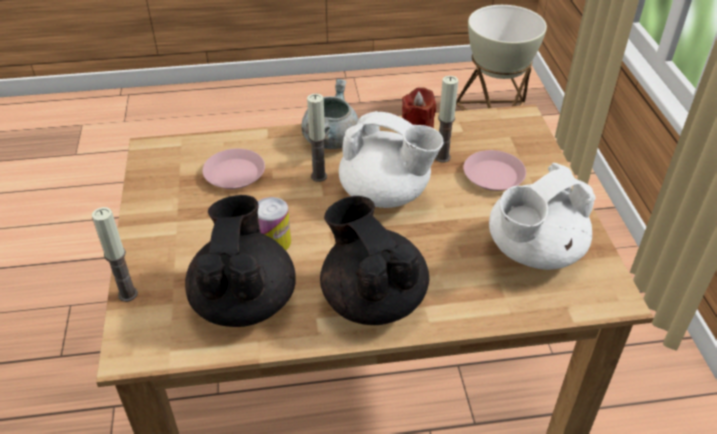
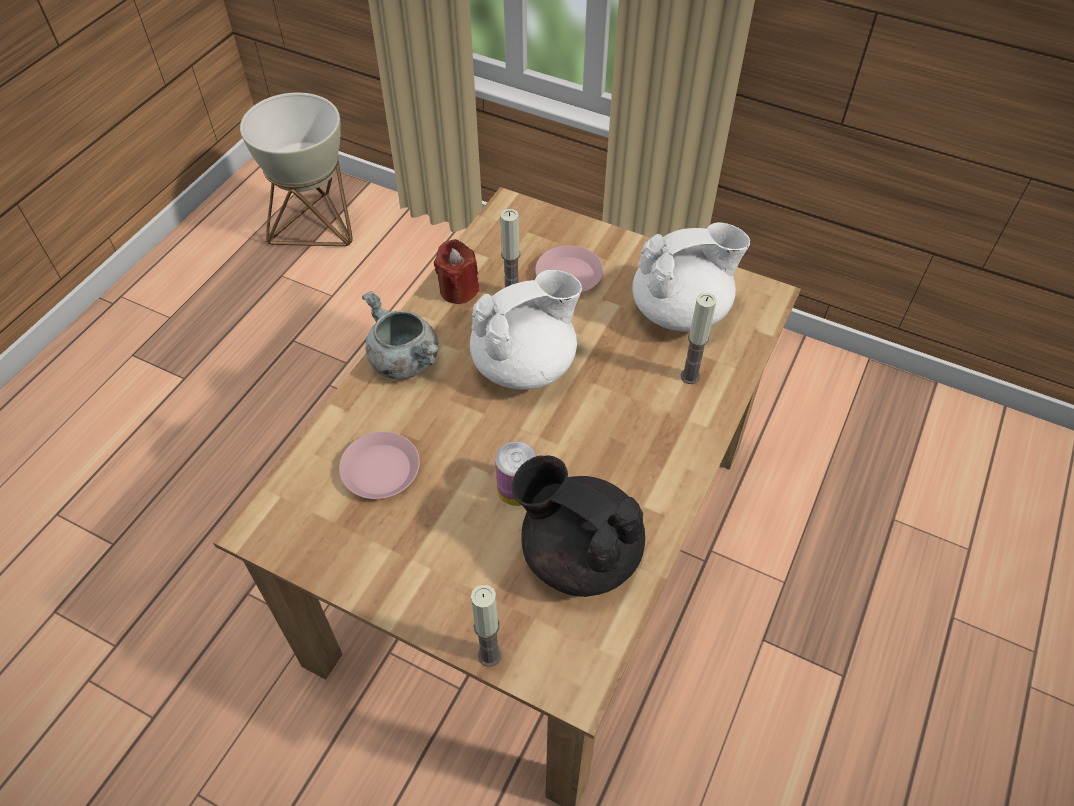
camera: 55 degrees left, 10 degrees up
candle [307,94,327,182] -> candle moved to [681,293,717,384]
black teapot [320,196,429,325] -> none
white teapot [489,163,596,270] -> white teapot turned 105 degrees counterclockwise [633,222,750,332]

